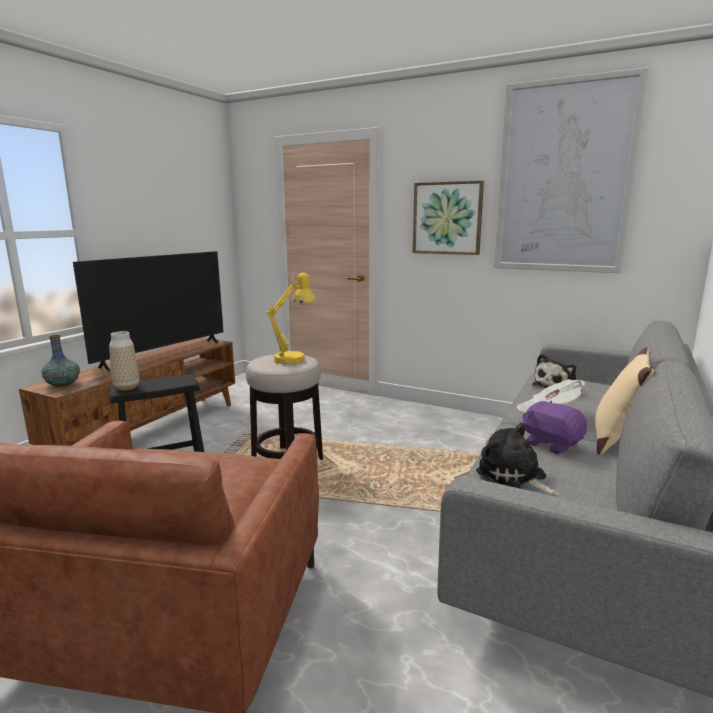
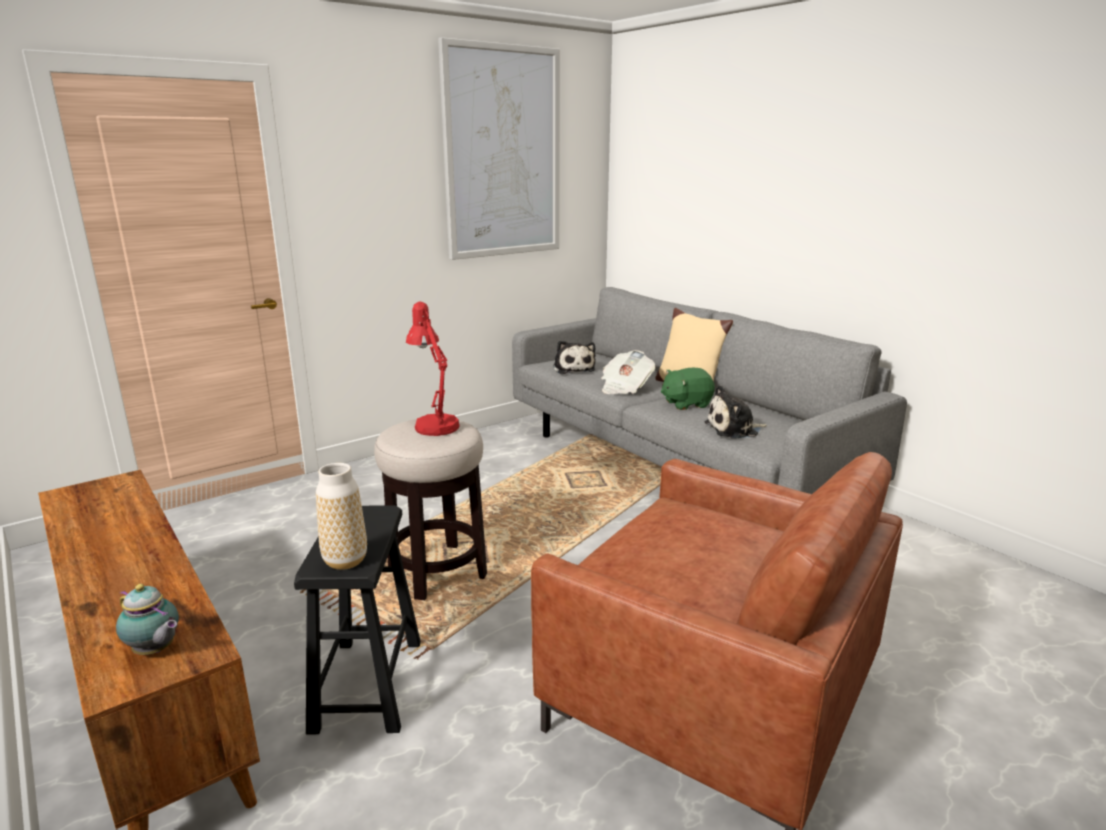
camera: 65 degrees left, 5 degrees up
vase [42,335,80,387] -> teapot [116,584,179,655]
television [73,251,223,371] -> none
yellow table lamp [267,272,316,364] -> red table lamp [406,301,460,436]
picture [413,180,484,255] -> none
purple plush toy [522,401,587,454] -> green plush toy [661,368,715,410]

